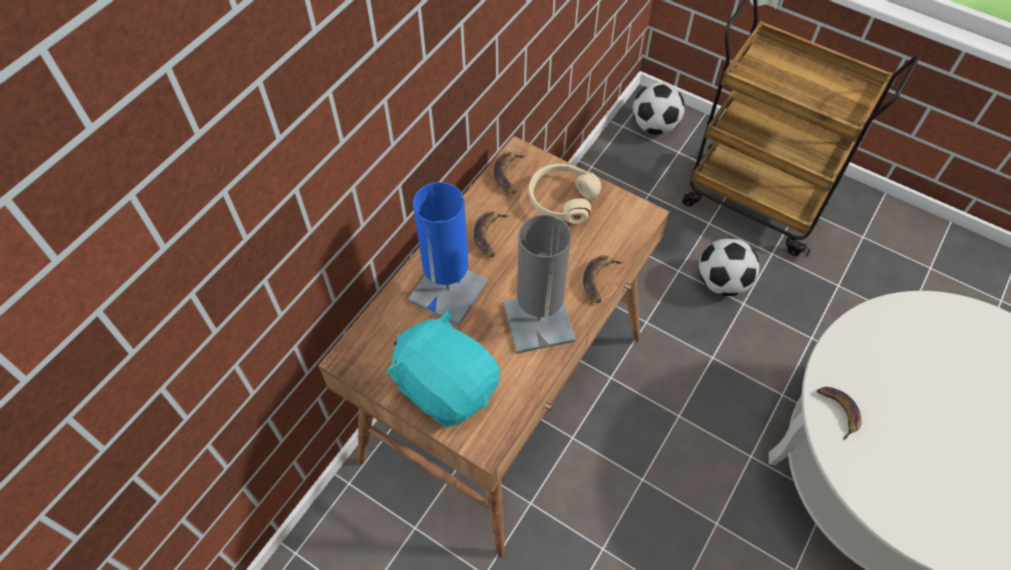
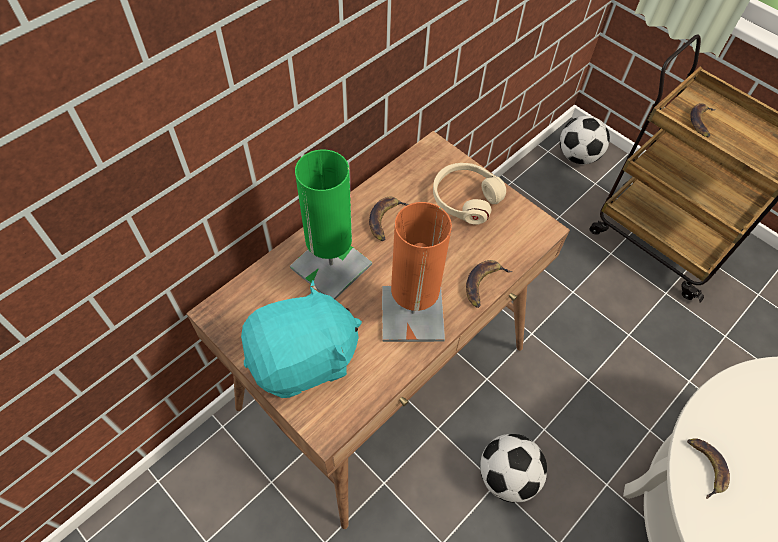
camera: 10 degrees right, 0 degrees up
turquoise plush toy [386,309,500,427] -> turquoise plush toy turned 105 degrees clockwise [241,280,362,398]
blue table lamp [408,182,488,326] -> green table lamp [290,149,372,299]
banana [494,152,526,194] -> banana moved to [690,103,716,138]
grey table lamp [503,214,575,354] -> orange table lamp [382,202,452,342]
football [699,238,759,296] -> football moved to [480,434,547,502]

